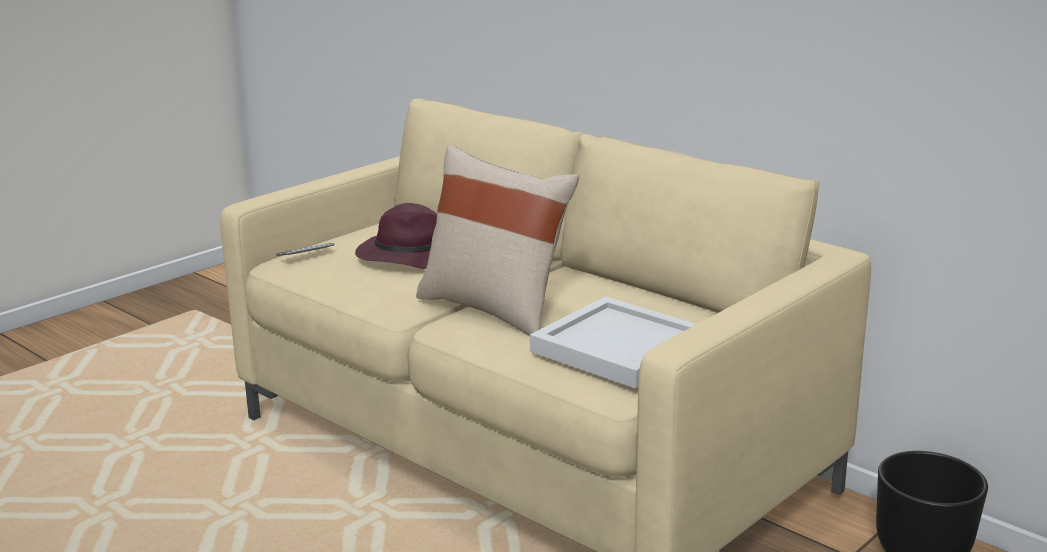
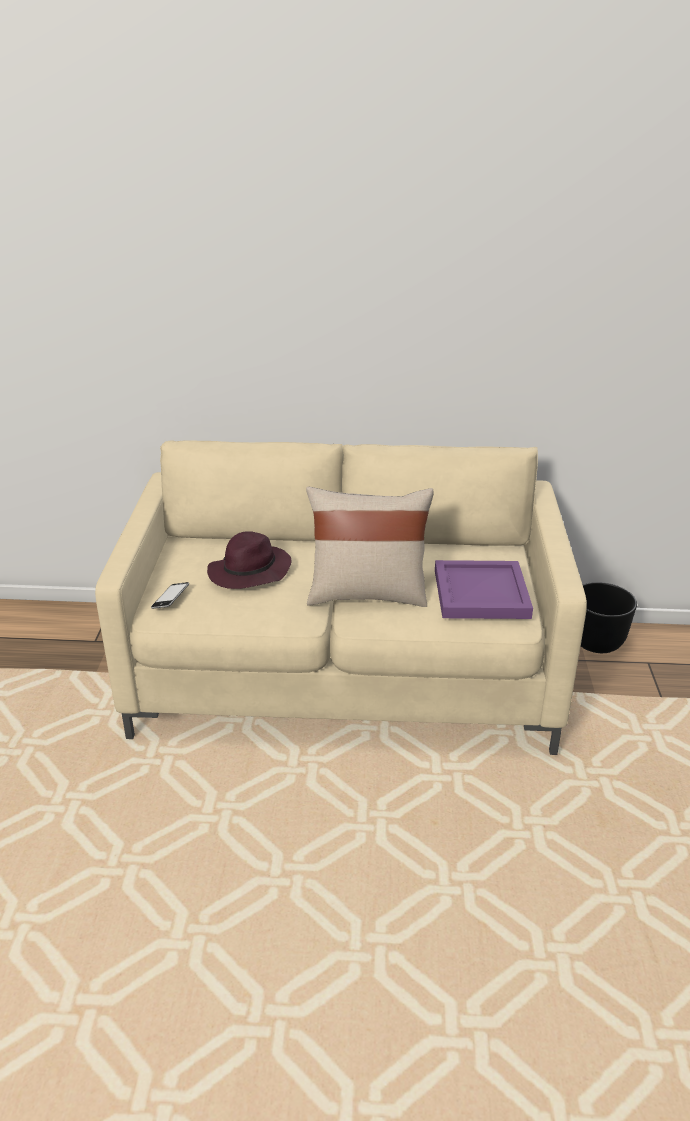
camera: 40 degrees left, 10 degrees up
white tray [530,297,696,388] -> purple tray [435,560,533,619]

